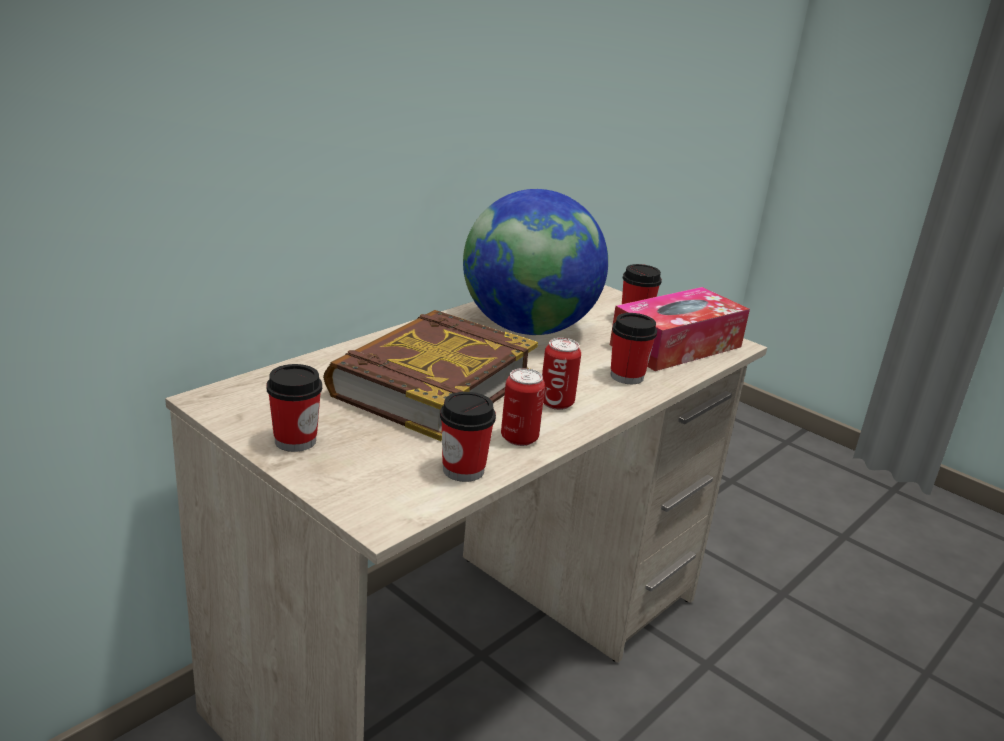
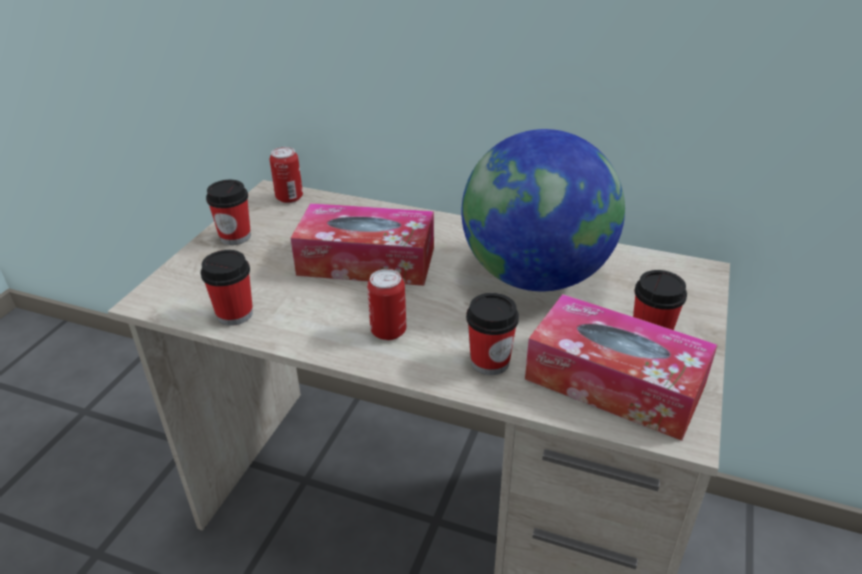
camera: 70 degrees right, 10 degrees up
book [323,310,538,441] -> tissue box [291,203,434,286]
can [501,368,545,446] -> can moved to [270,147,303,203]

